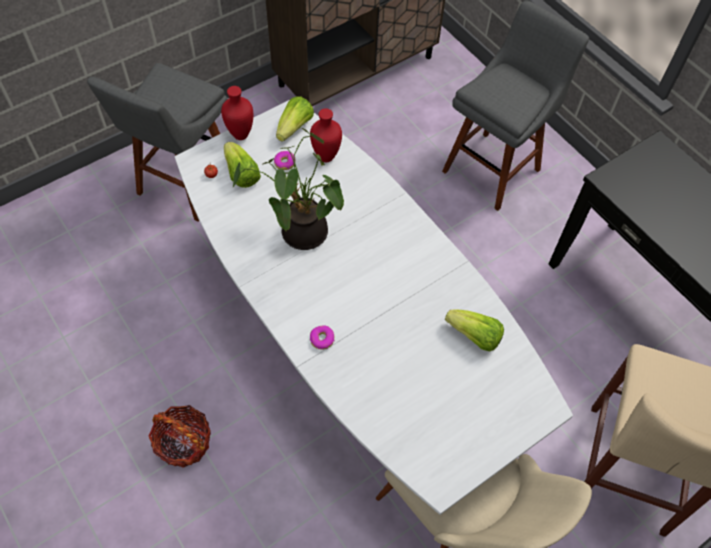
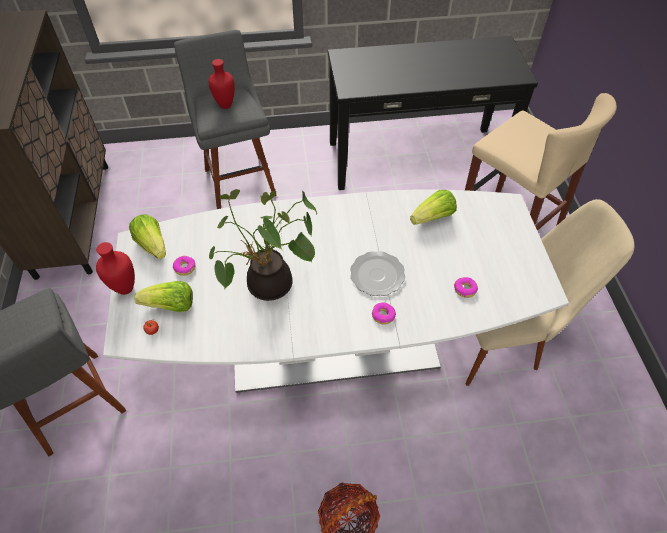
camera: 60 degrees left, 5 degrees down
red vase [310,108,342,162] -> red vase moved to [208,59,235,109]
none -> plate [350,251,405,296]
none -> donut [454,277,478,298]

